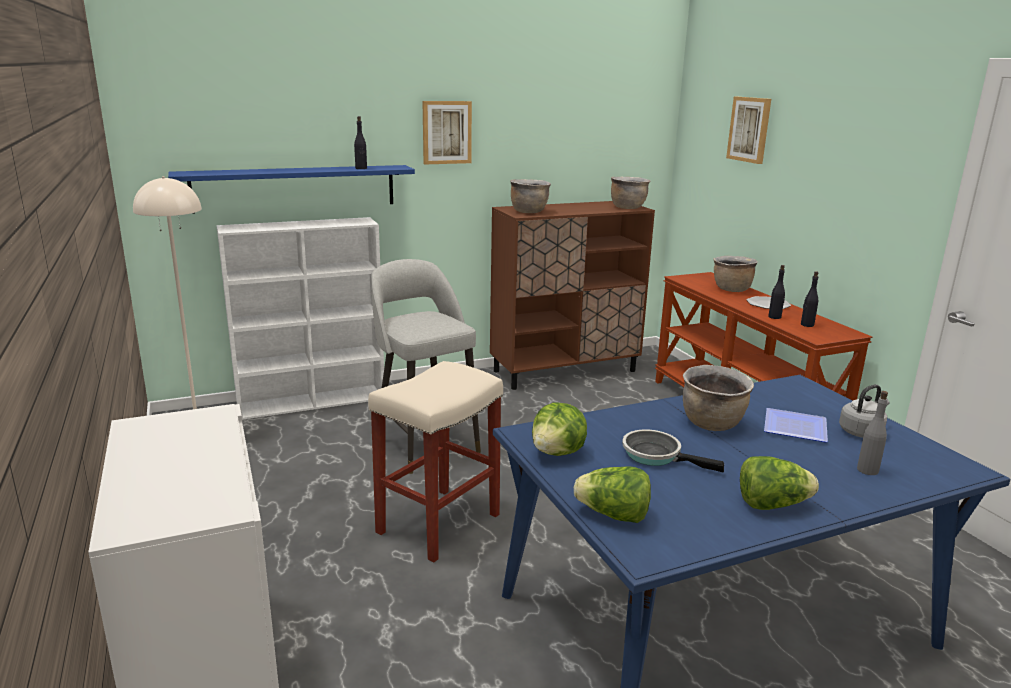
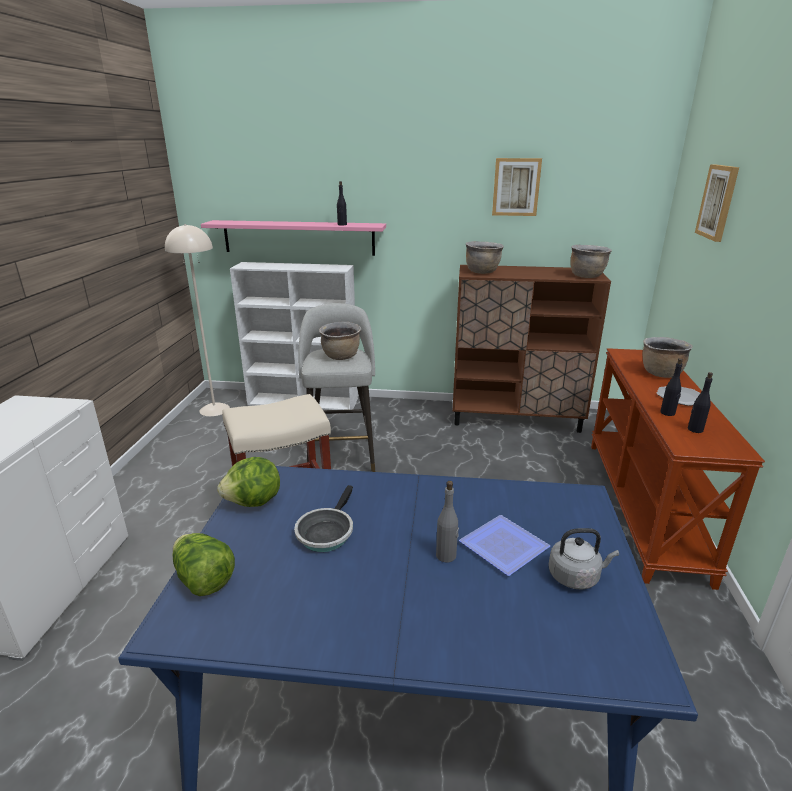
camera: 30 degrees right, 5 degrees up
blue shelf [168,165,415,214] -> pink shelf [201,220,386,256]
picture [423,101,472,164] -> picture moved to [492,158,542,216]
frying pan [622,430,724,473] -> frying pan turned 135 degrees counterclockwise [294,485,353,552]
brown cooking pot [683,365,754,431] -> brown cooking pot moved to [319,322,361,360]
lettuce [740,456,819,510] -> none
grey bottle [857,391,888,475] -> grey bottle moved to [436,481,459,563]

